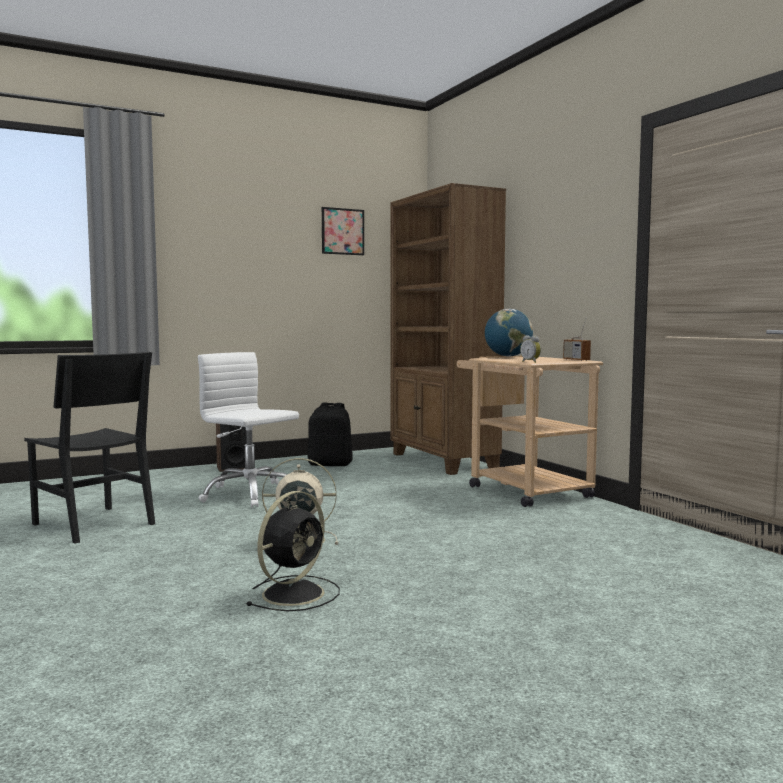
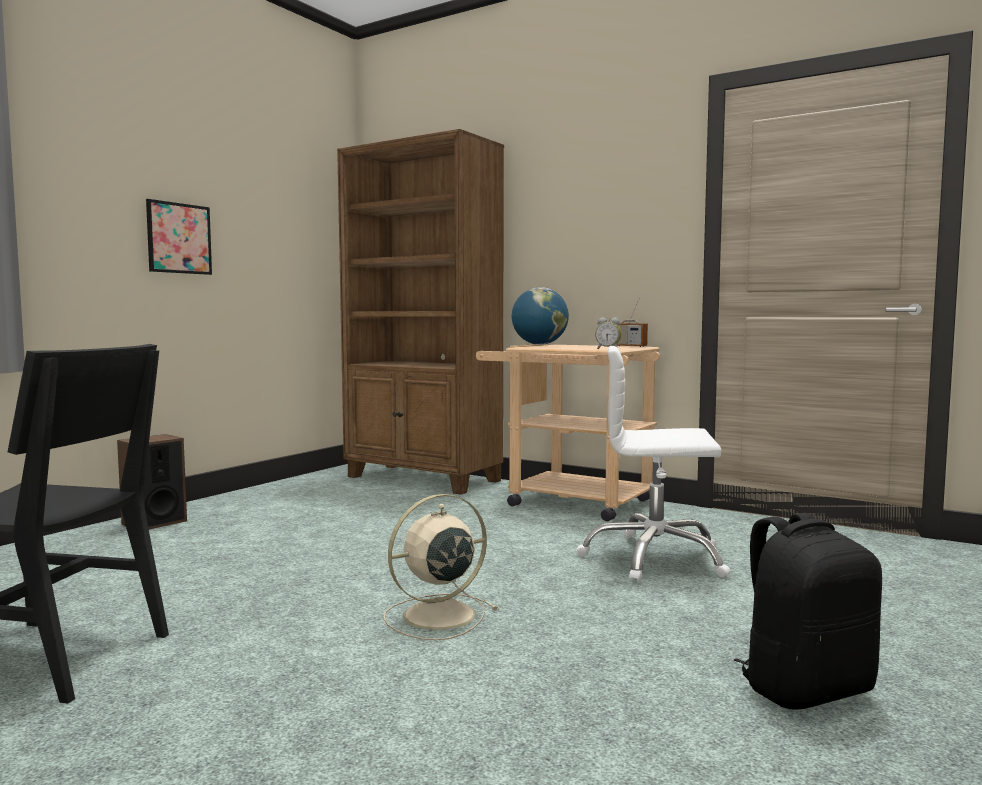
camera: 30 degrees left, 0 degrees up
white office chair [198,352,299,507] -> white office chair moved to [577,346,730,583]
black fan [245,491,340,612] -> none
black backpack [308,402,353,466] -> black backpack moved to [734,513,882,710]
picture [322,207,364,255] -> picture moved to [146,199,212,275]

